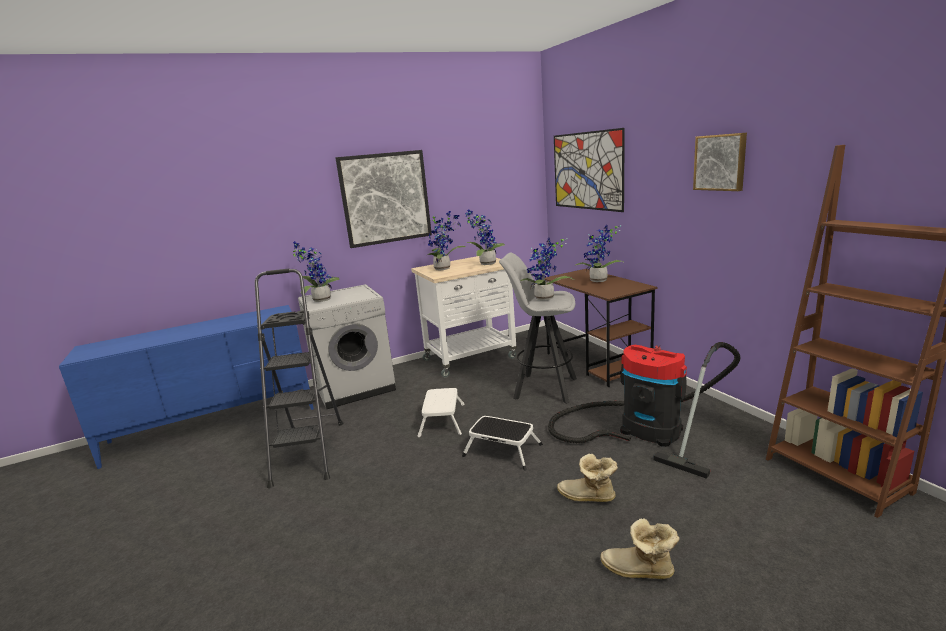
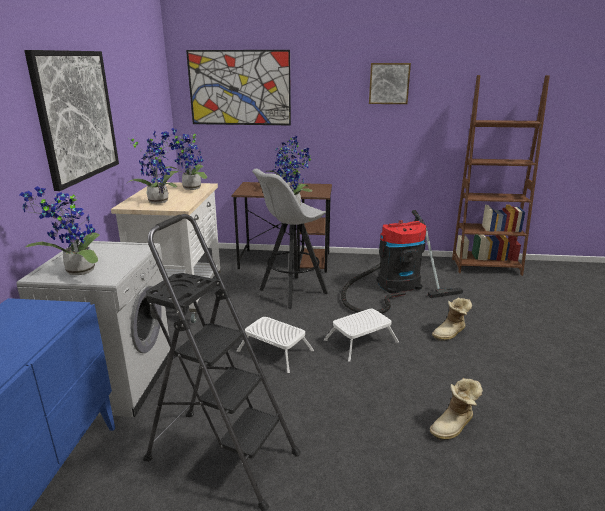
camera: 60 degrees left, 5 degrees up
black step ladder [462,416,543,471] -> white step ladder [324,309,399,362]
boot [600,518,680,579] -> boot moved to [430,378,483,440]

